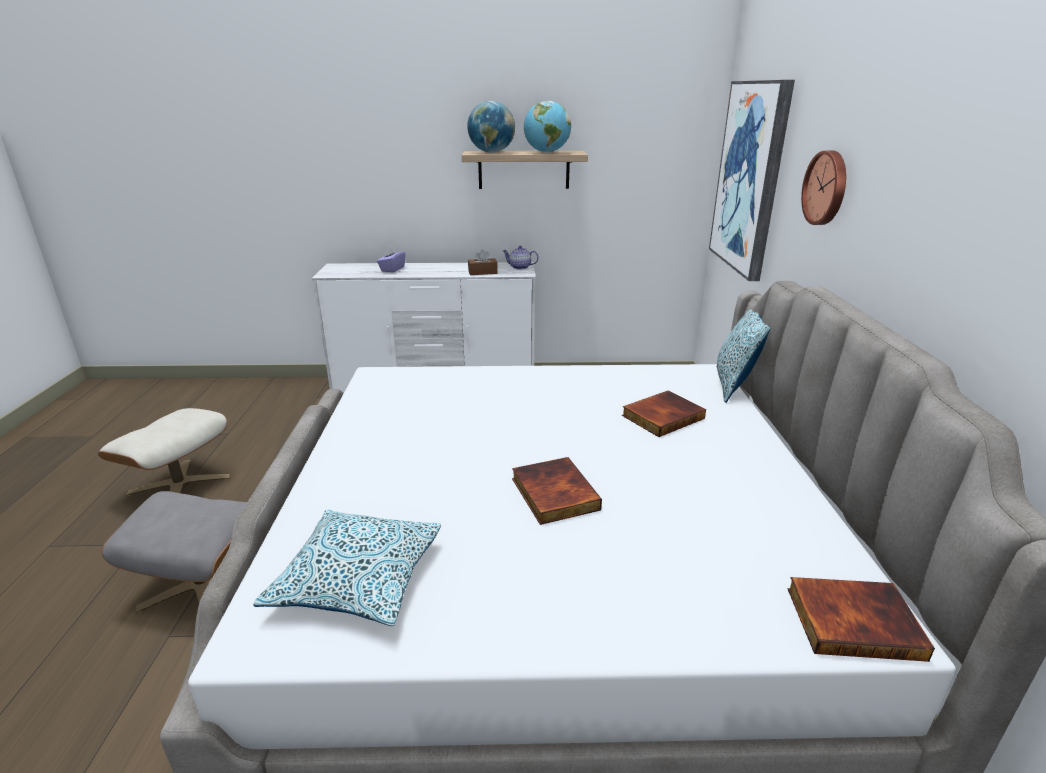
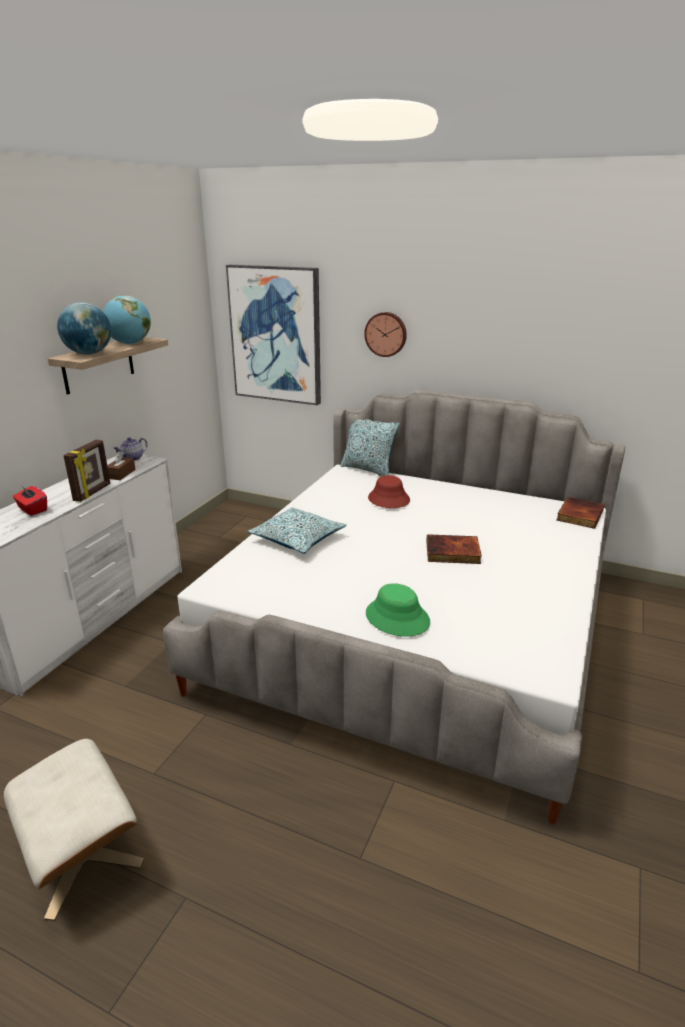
camera: 65 degrees left, 0 degrees up
grey ottoman [102,491,247,613] -> none
pillow [253,509,441,626] -> pillow moved to [247,507,347,554]
purple tissue box [377,246,406,273] -> red tissue box [13,485,47,516]
book [622,390,706,437] -> red hat [368,475,410,508]
none -> picture frame [63,440,111,502]
none -> green hat [366,583,430,637]

